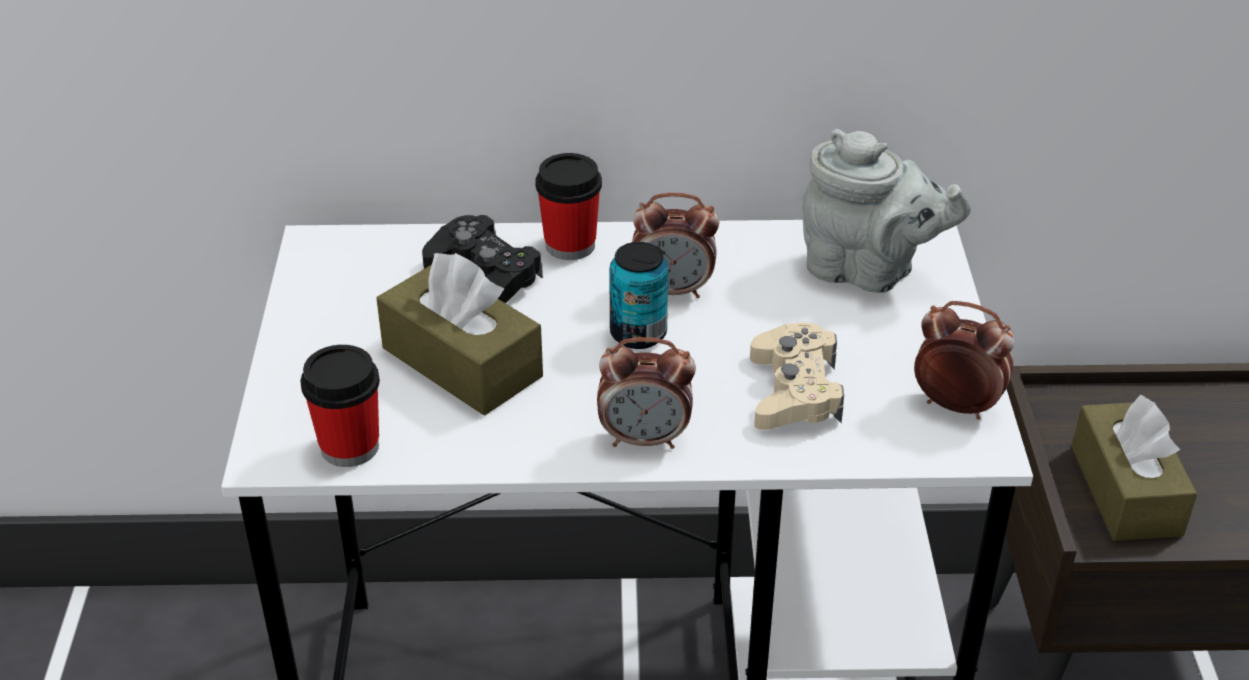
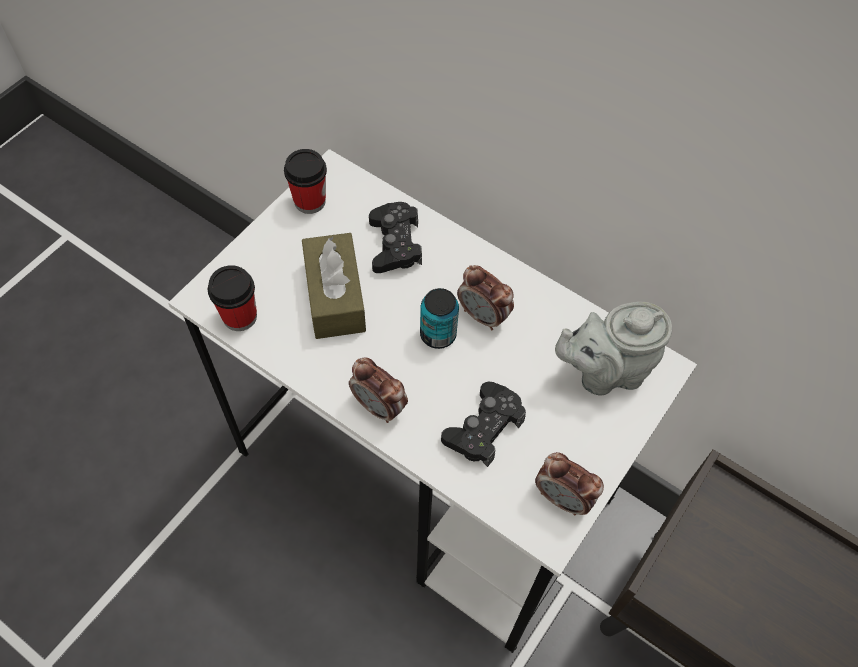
camera: 35 degrees right, 20 degrees up
cup [535,153,602,260] -> cup moved to [284,149,327,214]
beige game controller [750,322,844,430] -> black game controller [441,382,526,467]
grey teapot [801,129,971,293] -> grey teapot turned 105 degrees clockwise [555,302,672,395]
alarm clock [914,301,1015,420] -> alarm clock turned 150 degrees clockwise [535,452,604,515]
brown tissue box [1072,394,1197,541] -> none

